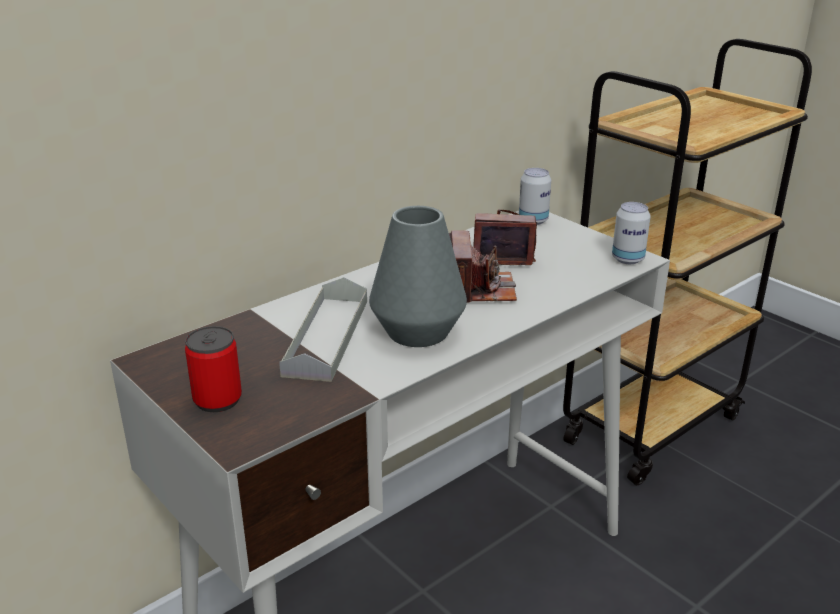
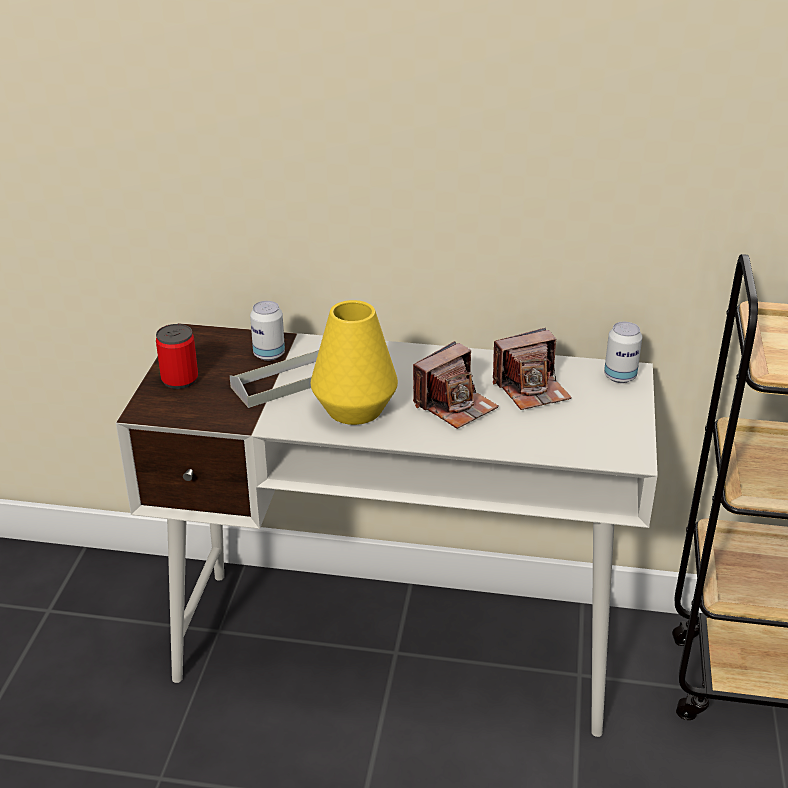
camera: 50 degrees right, 5 degrees up
grey vase [369,206,467,347] -> yellow vase [311,300,398,425]
camera [473,209,537,266] -> camera turned 105 degrees clockwise [493,328,572,410]
can [612,202,651,264] -> can moved to [250,301,285,361]

